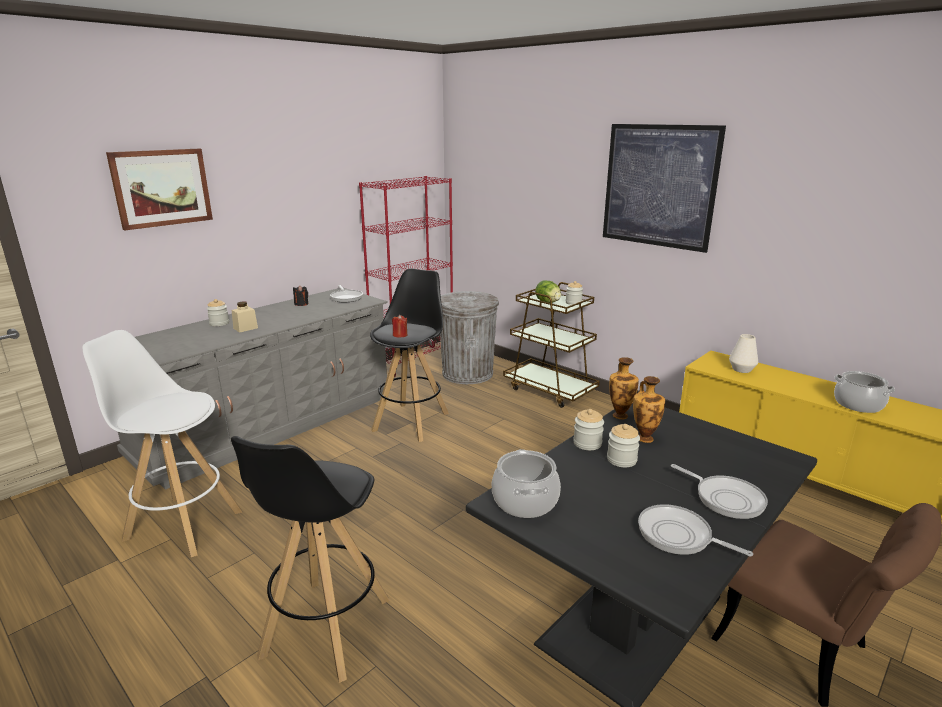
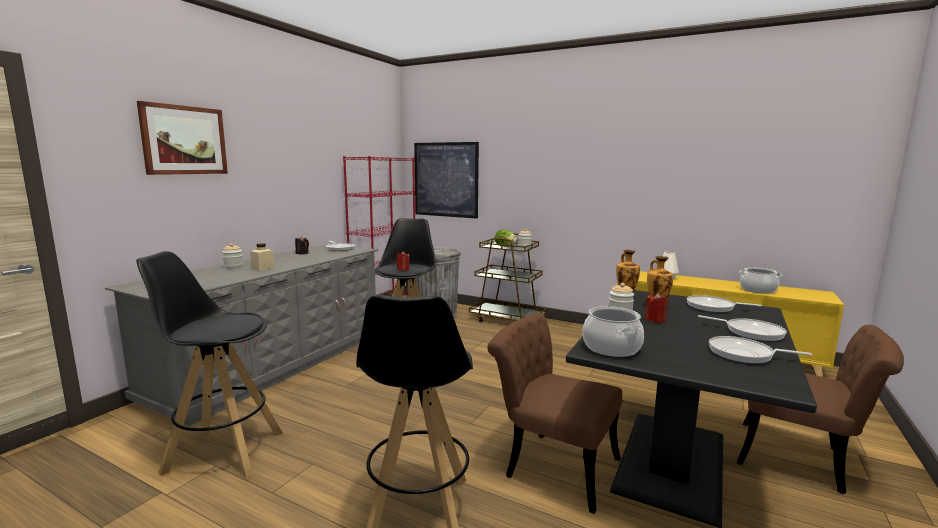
camera: 15 degrees left, 10 degrees down
white stool [83,330,242,557] -> black stool [136,251,283,478]
picture [603,124,726,253] -> picture moved to [414,142,479,219]
jar [607,424,640,467] -> red candle [645,293,668,323]
none -> brown chair [488,313,622,514]
none -> frying pan [687,295,762,313]

